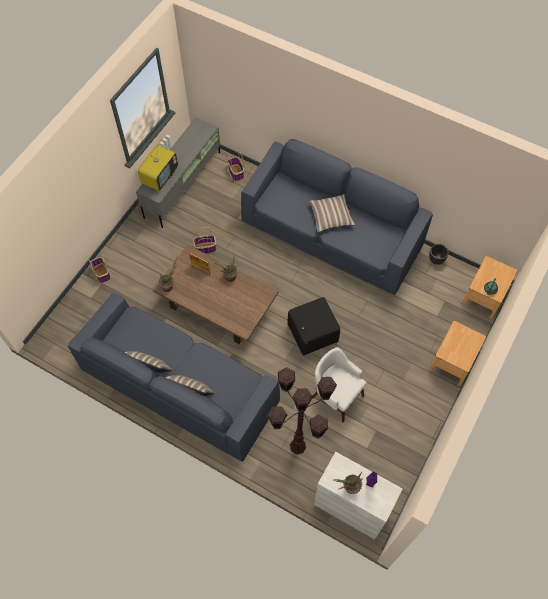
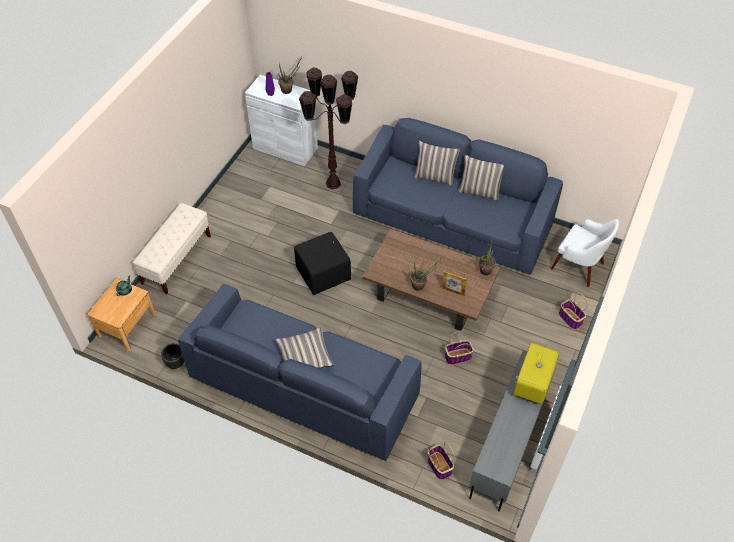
camera: 175 degrees right, 10 degrees down
white armchair [312,348,367,422] -> white armchair moved to [551,219,619,287]
brown nightstand [429,321,486,386] -> beige bench [132,203,211,294]

